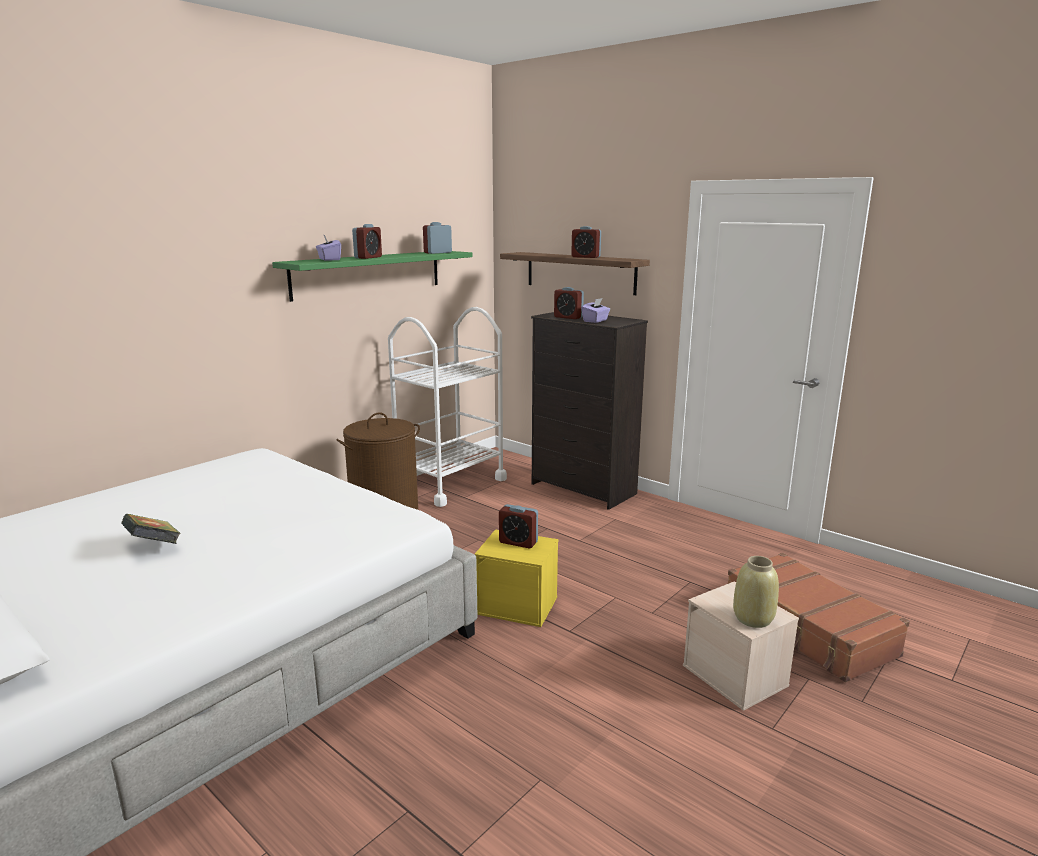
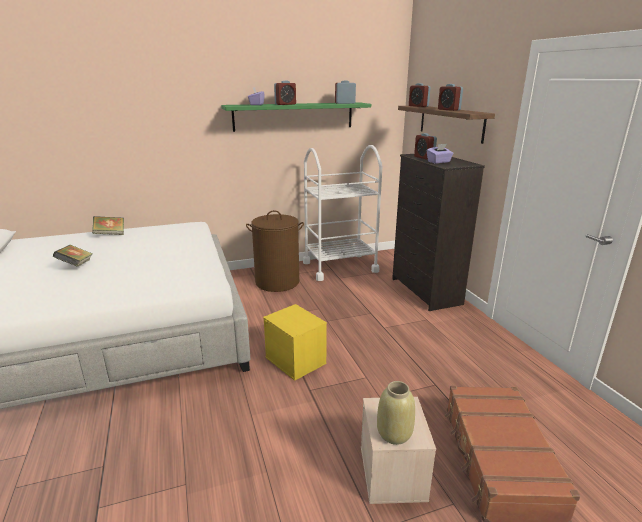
camera: 30 degrees right, 5 degrees up
alarm clock [499,504,538,548] -> alarm clock moved to [409,83,431,107]
none -> book [92,216,124,235]

